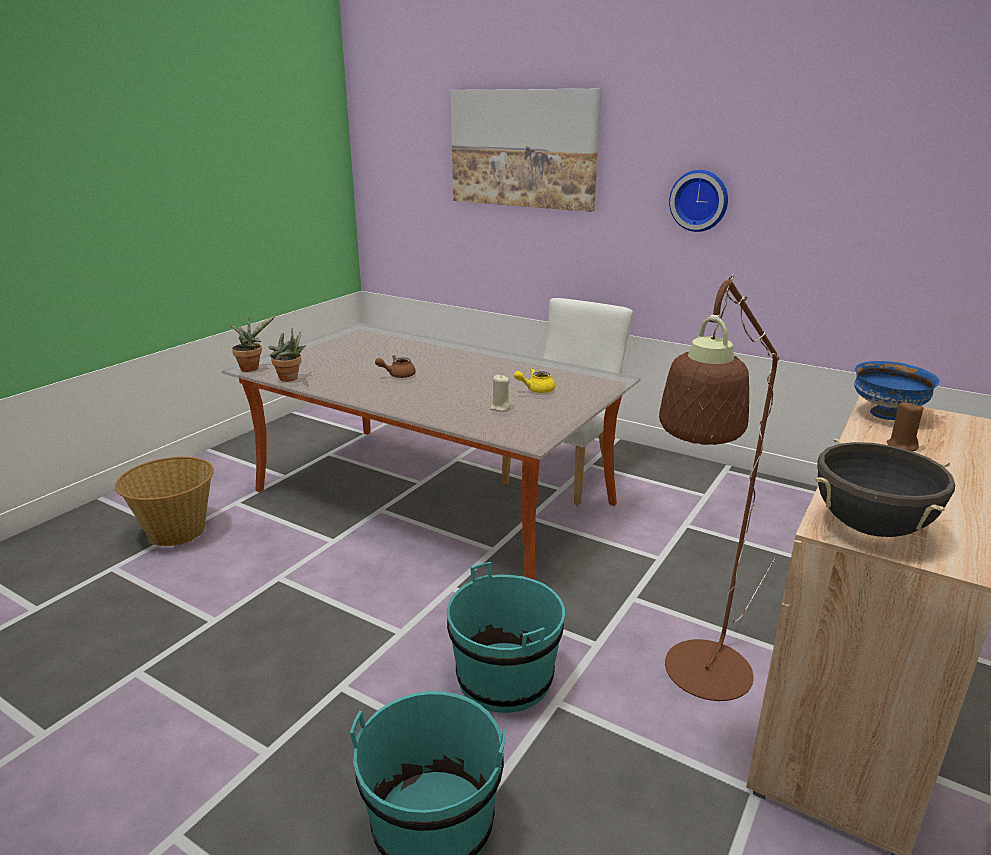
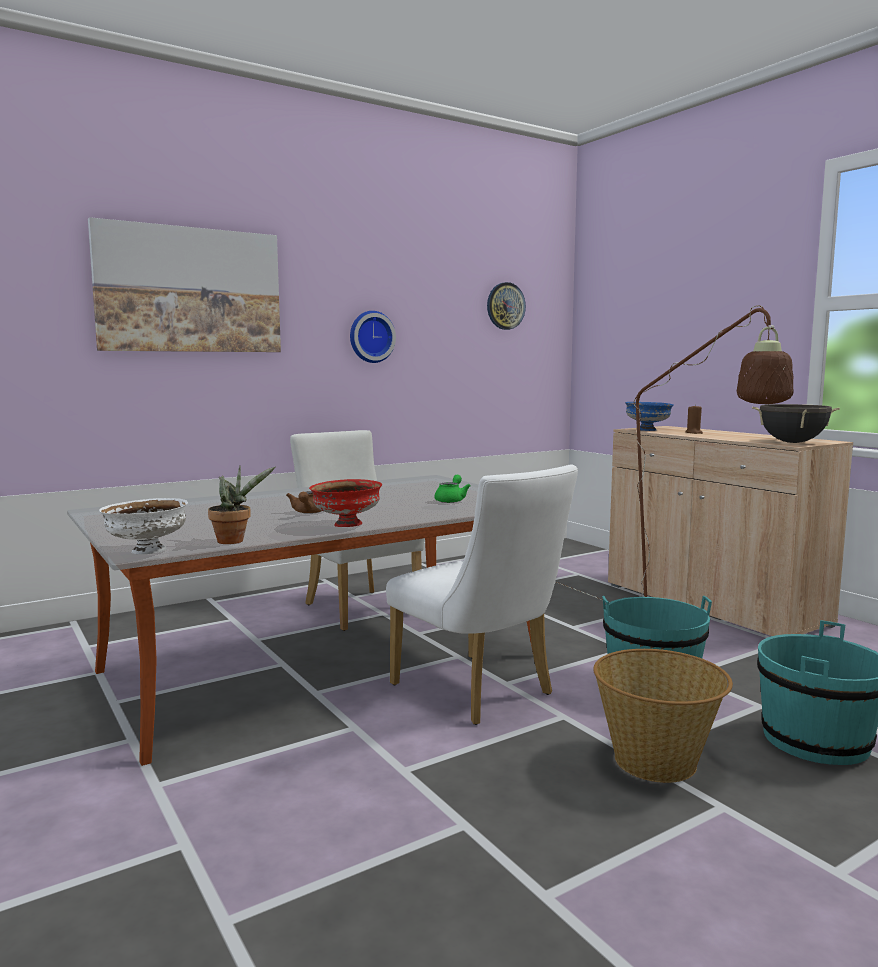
camera: 65 degrees left, 15 degrees down
basket [115,457,214,546] -> basket moved to [593,649,733,783]
potted plant [230,315,276,372] -> white bowl [99,498,188,554]
beige candle [490,375,511,411] -> green teapot [434,475,471,503]
yellow teapot [514,368,555,393] -> none
none -> red bowl [309,479,382,527]
none -> white chair [386,465,578,725]
none -> wall clock [487,282,526,330]

